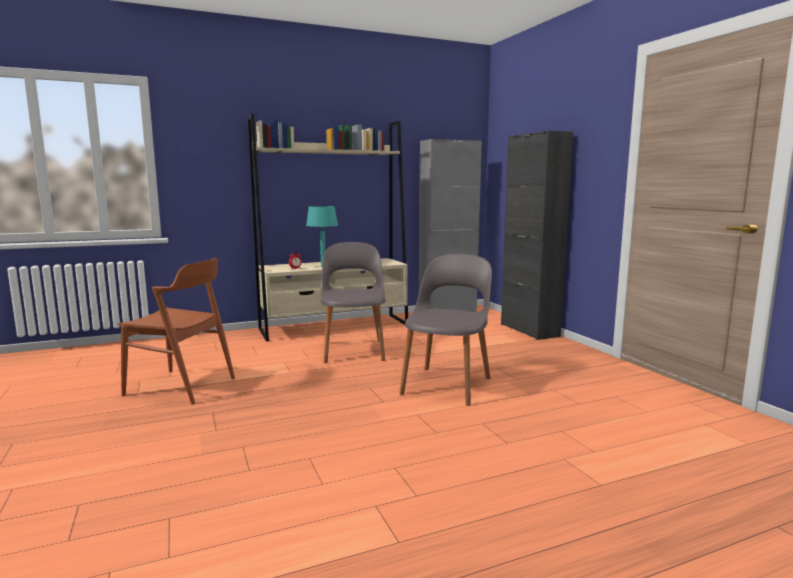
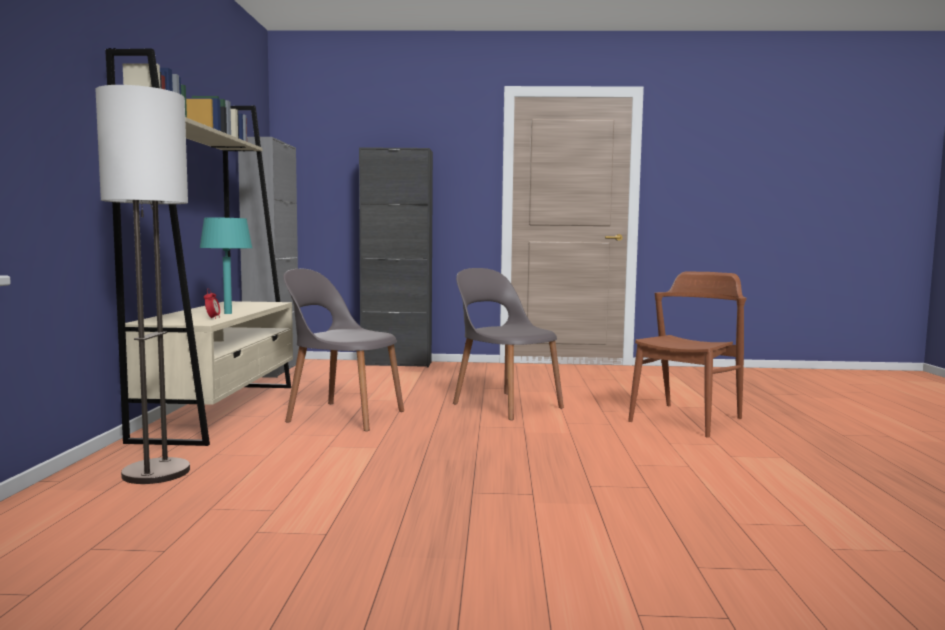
camera: 65 degrees left, 5 degrees down
brown chair [117,258,235,405] -> brown chair moved to [628,271,747,438]
none -> floor lamp [96,85,190,484]

